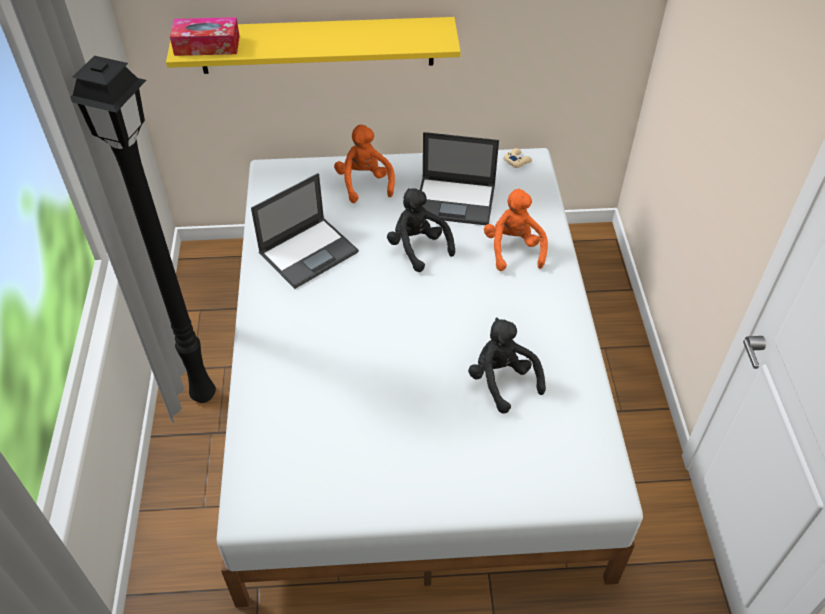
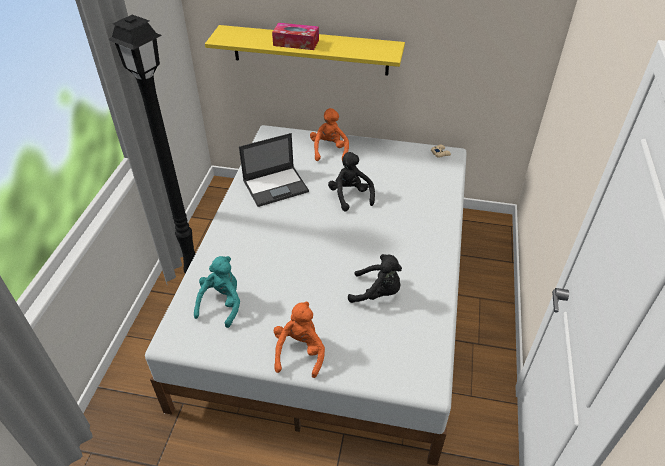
camera: 15 degrees right, 5 degrees down
tissue box [170,17,240,56] -> tissue box moved to [272,23,319,50]
laptop [420,132,499,225] -> none
black plush toy [468,317,546,414] -> black plush toy turned 120 degrees clockwise [348,254,402,303]
orange plush toy [484,188,548,271] -> orange plush toy moved to [274,301,325,378]
none -> turquoise plush toy [194,256,240,328]

